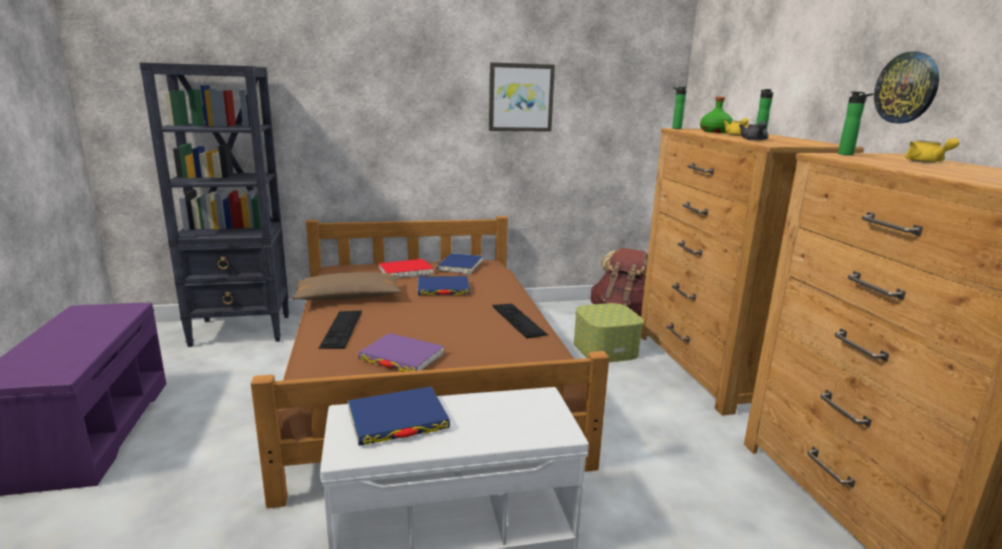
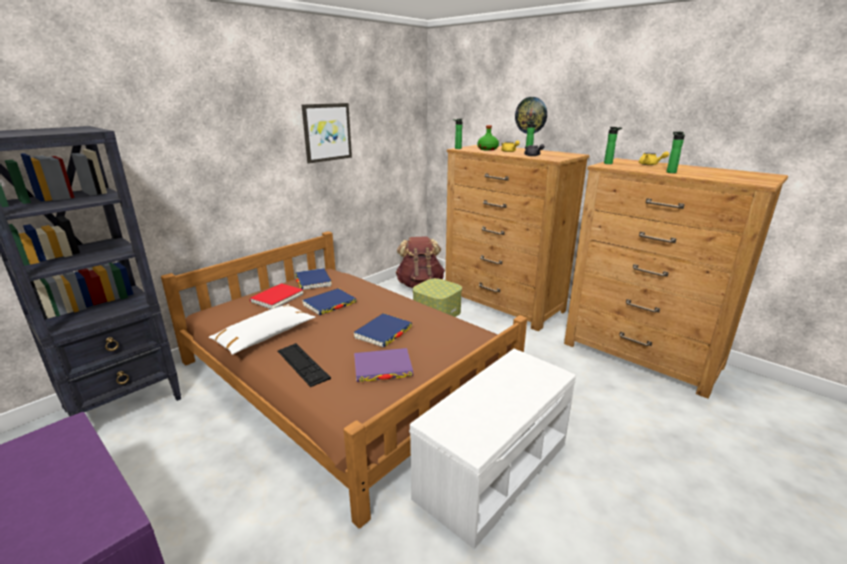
camera: 35 degrees left, 5 degrees up
brown pillow [292,272,402,300] -> white pillow [209,304,315,355]
blue book [348,386,450,446] -> blue book moved to [353,313,412,348]
keyboard [492,304,548,339] -> none
wall clock [874,51,939,123] -> wall clock moved to [515,97,547,134]
none -> bottle [666,132,685,173]

